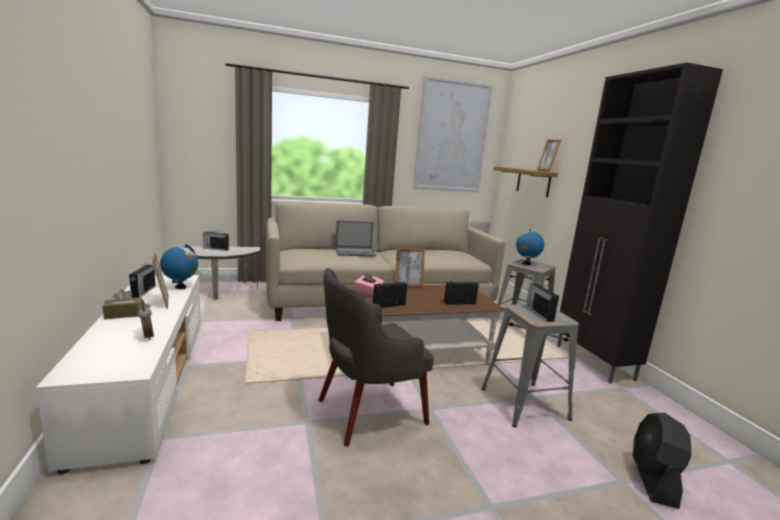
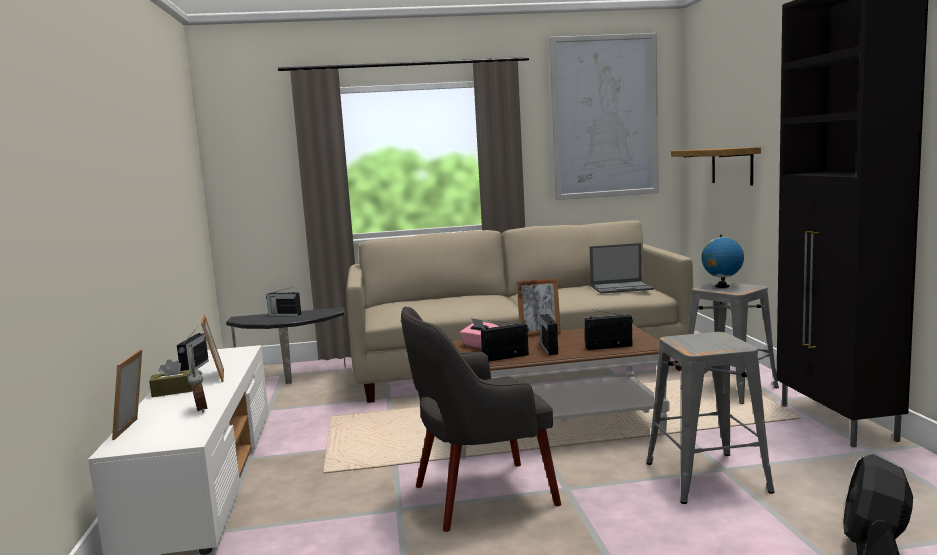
camera: 10 degrees right, 5 degrees down
globe [160,244,198,289] -> none
laptop [335,220,376,257] -> laptop moved to [590,243,654,294]
radio [525,283,559,322] -> radio moved to [539,314,558,355]
picture frame [537,139,561,172] -> picture frame moved to [112,349,142,440]

